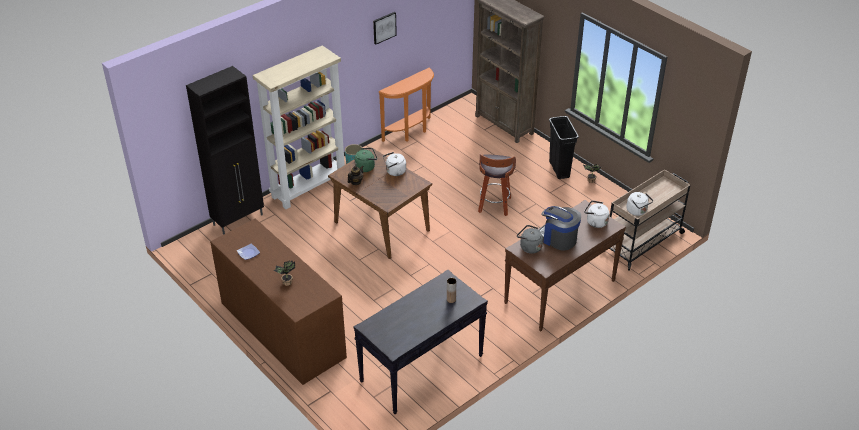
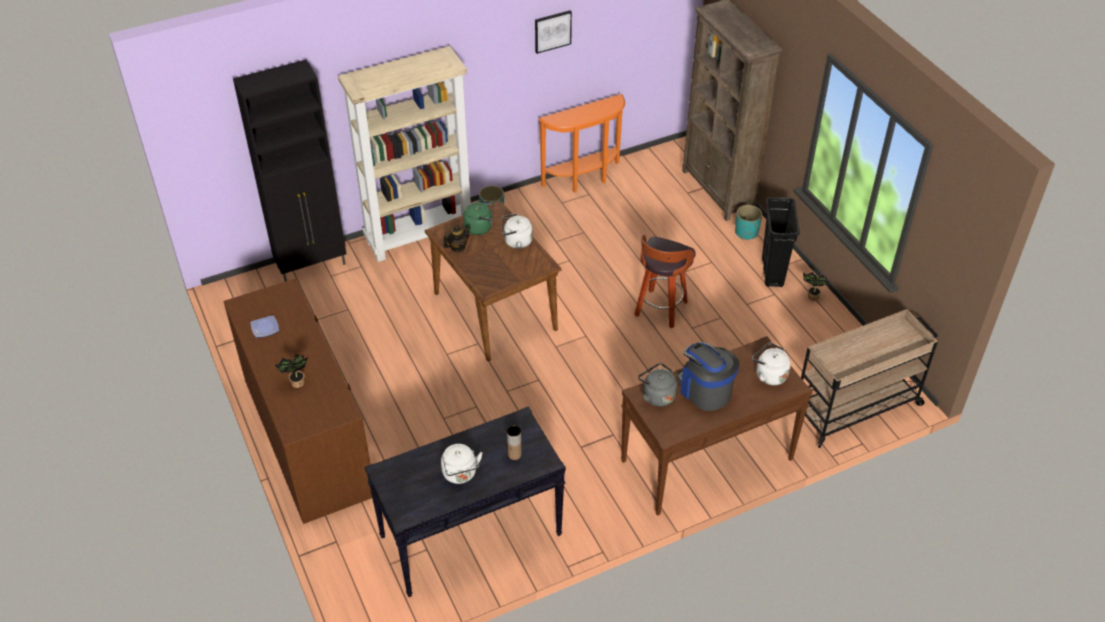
camera: 15 degrees right, 5 degrees up
white kettle [626,192,653,216] -> white kettle moved to [441,444,483,484]
none -> turquoise planter [735,205,762,240]

